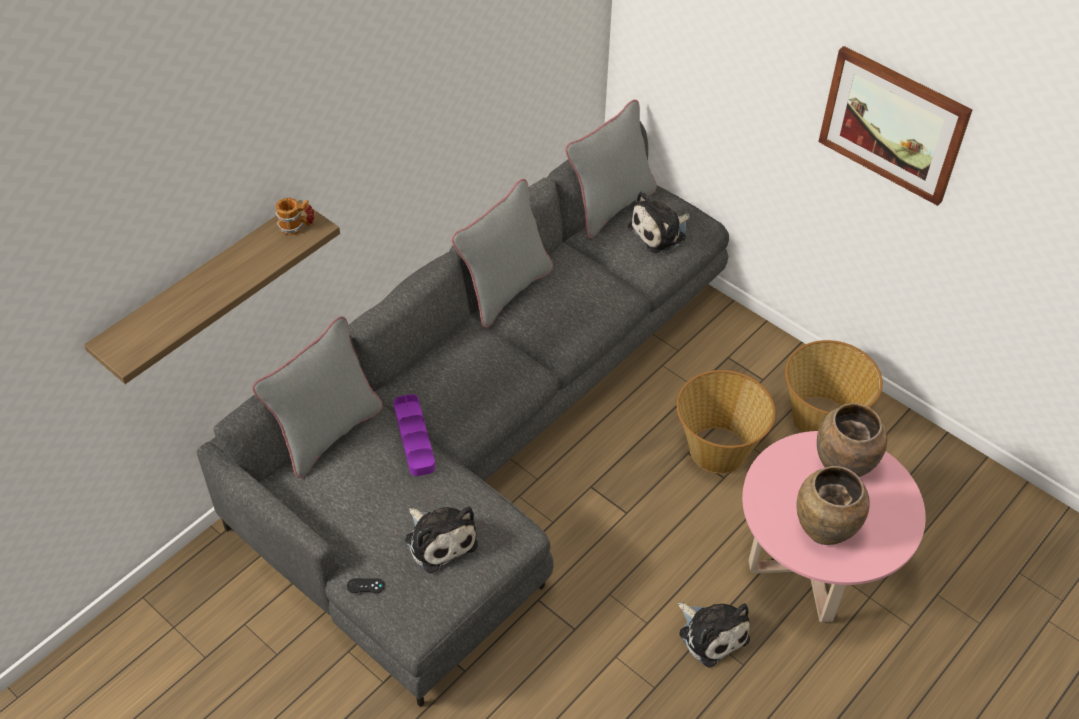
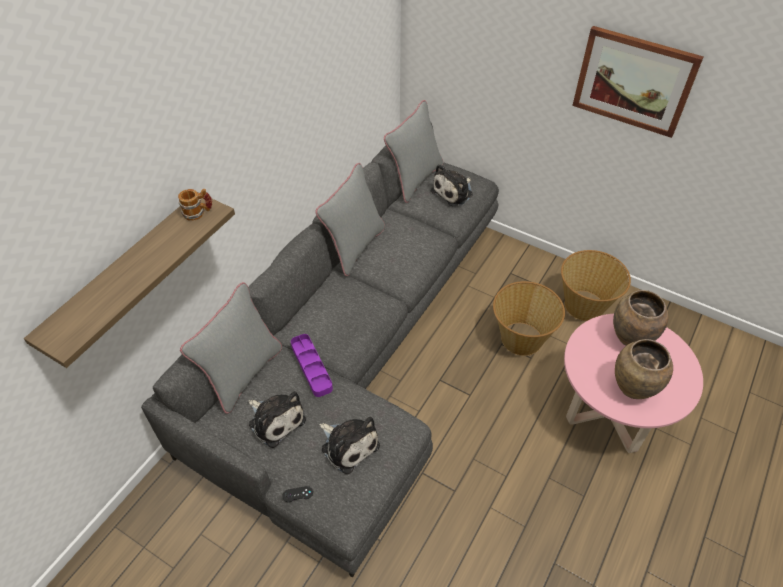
camera: 10 degrees left, 0 degrees up
plush toy [678,602,750,668] -> plush toy moved to [248,391,306,448]

